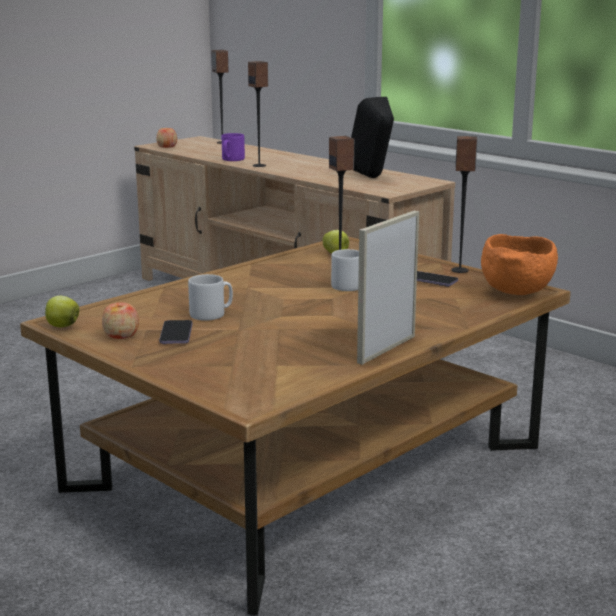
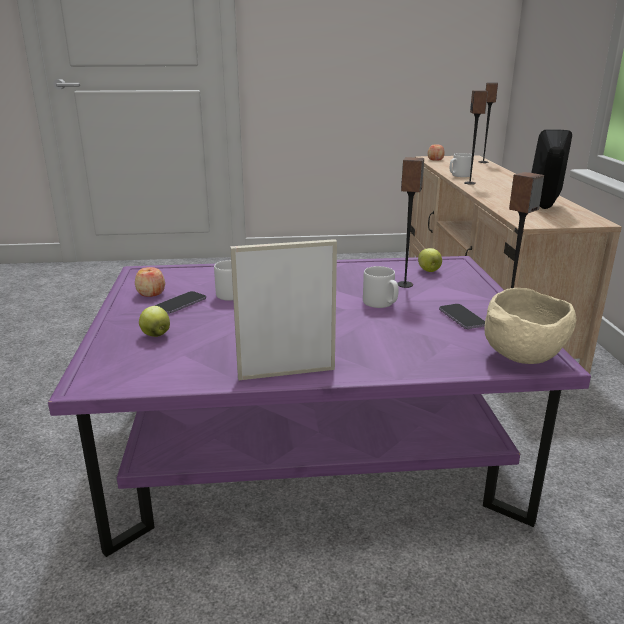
camera: 40 degrees right, 5 degrees up
brown coffee table [20,236,571,615] -> purple coffee table [48,256,591,557]
apple [45,296,79,327] -> apple moved to [139,306,170,337]
purple mug [222,133,245,161] -> grey mug [450,153,472,177]
orange bowl [481,234,558,295] -> beige bowl [484,288,577,364]

